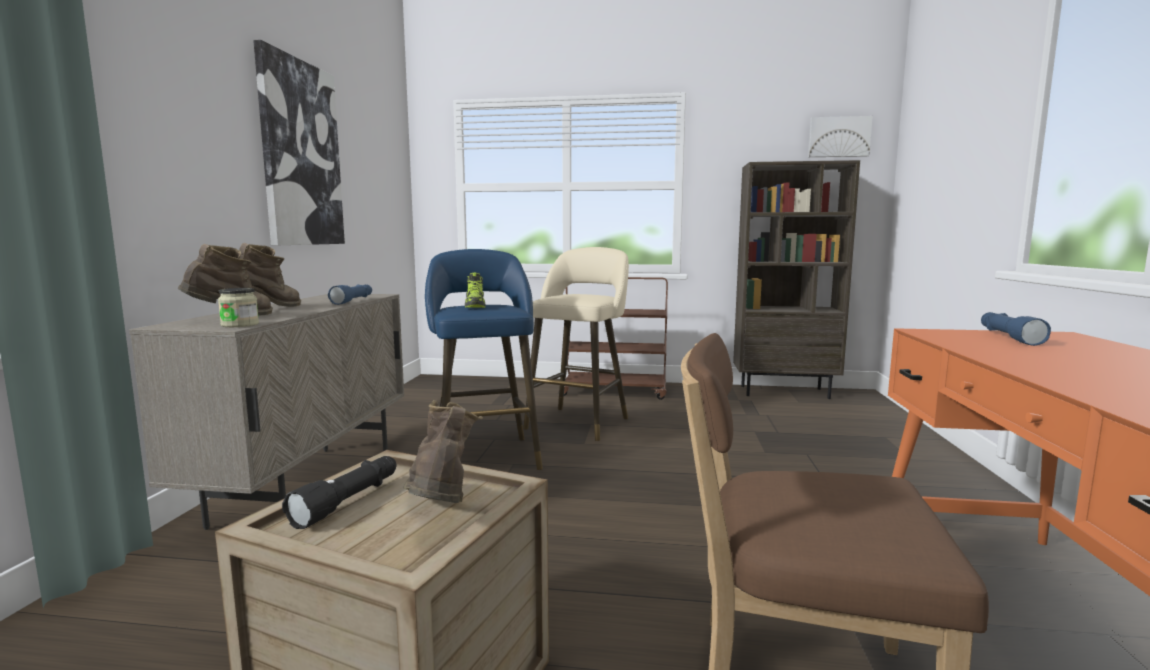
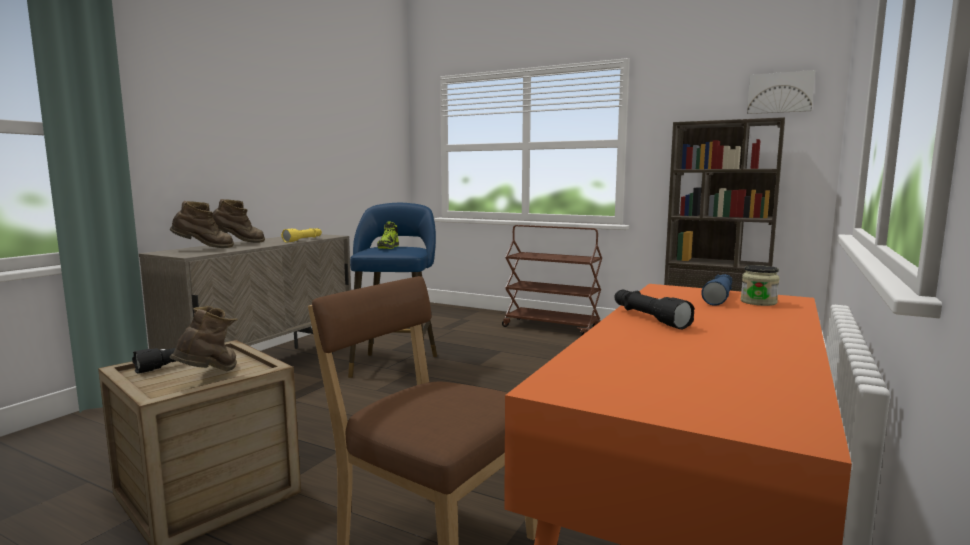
camera: 20 degrees right, 0 degrees up
jar [218,288,259,327] -> jar moved to [741,265,780,306]
picture [253,40,345,245] -> none
blue flashlight [328,284,372,305] -> yellow flashlight [281,228,322,243]
beige stool [523,247,629,441] -> none
none -> black flashlight [615,289,695,329]

